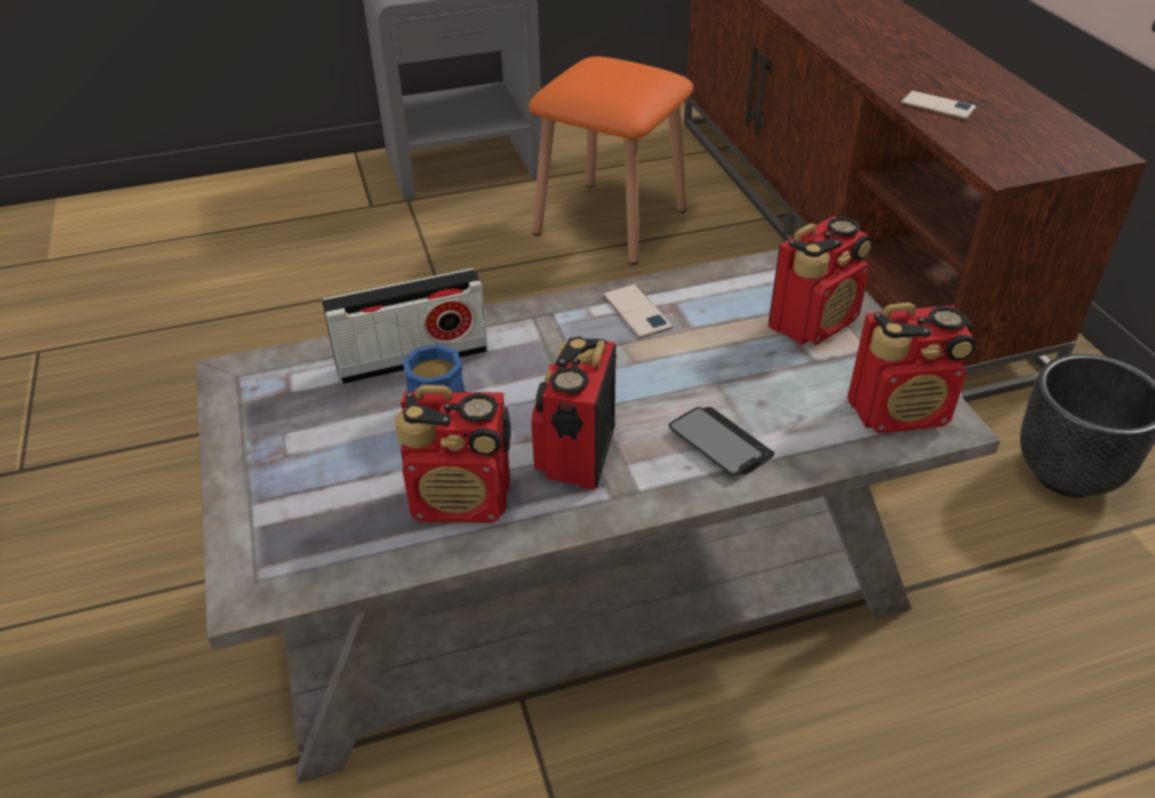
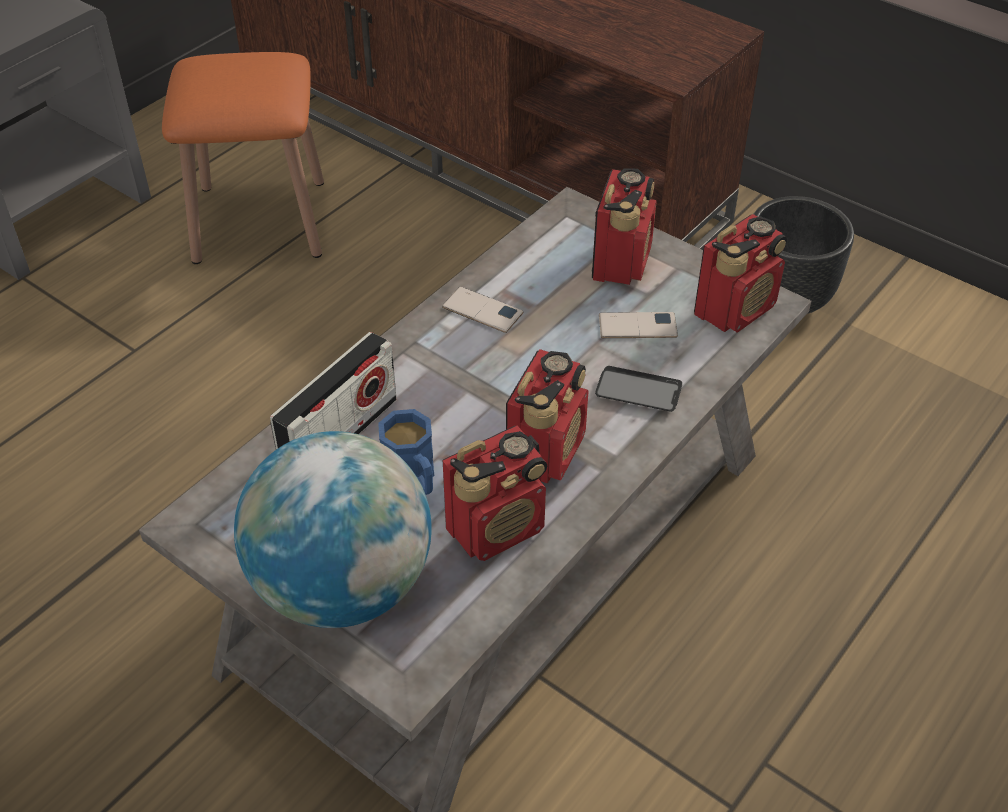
camera: 35 degrees left, 5 degrees up
radio [531,336,616,490] -> radio turned 135 degrees counterclockwise [506,349,589,483]
phone [901,91,977,120] -> phone moved to [599,312,678,338]
none -> globe [234,431,432,628]

